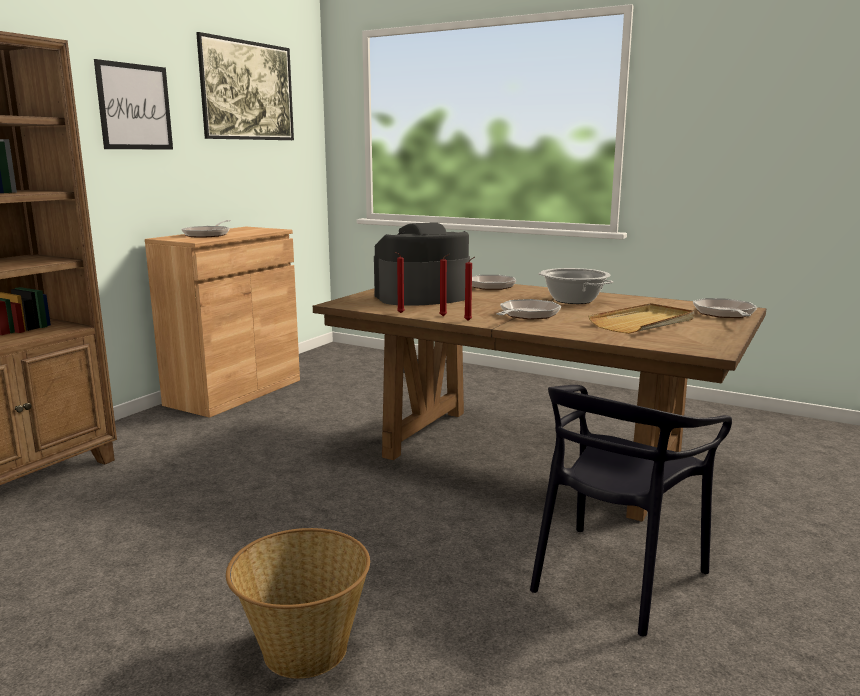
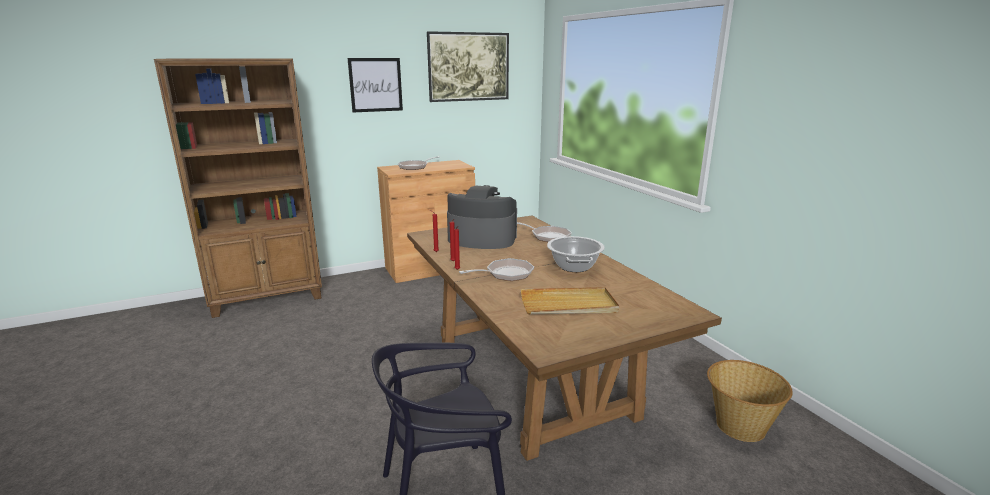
camera: 35 degrees right, 5 degrees up
basket [226,528,370,679] -> basket moved to [707,360,793,442]
frying pan [693,298,757,318] -> none

